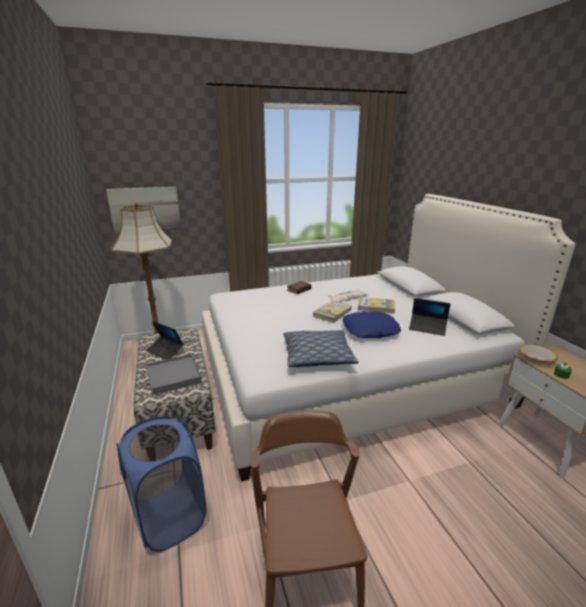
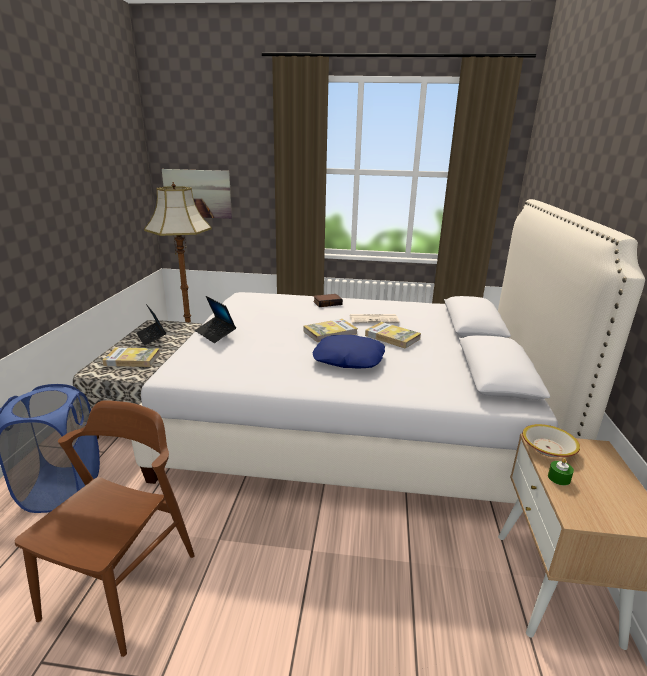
camera: 25 degrees right, 0 degrees up
grey tray [146,354,202,395] -> book [102,347,160,367]
pillow [283,330,359,367] -> none
laptop [409,298,450,336] -> laptop moved to [195,296,236,343]

